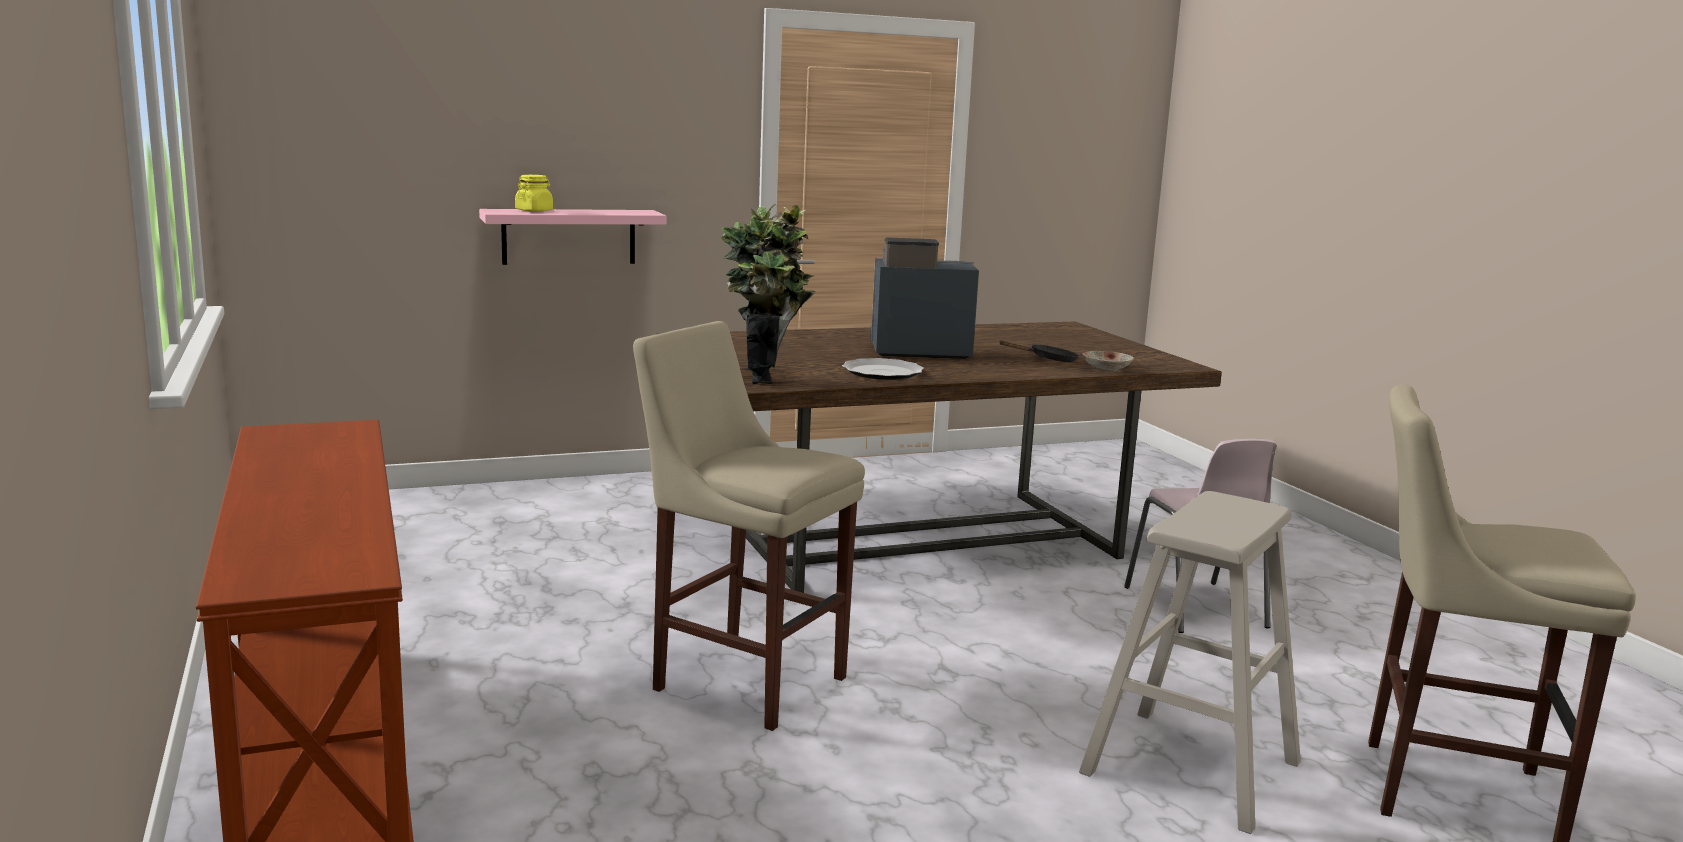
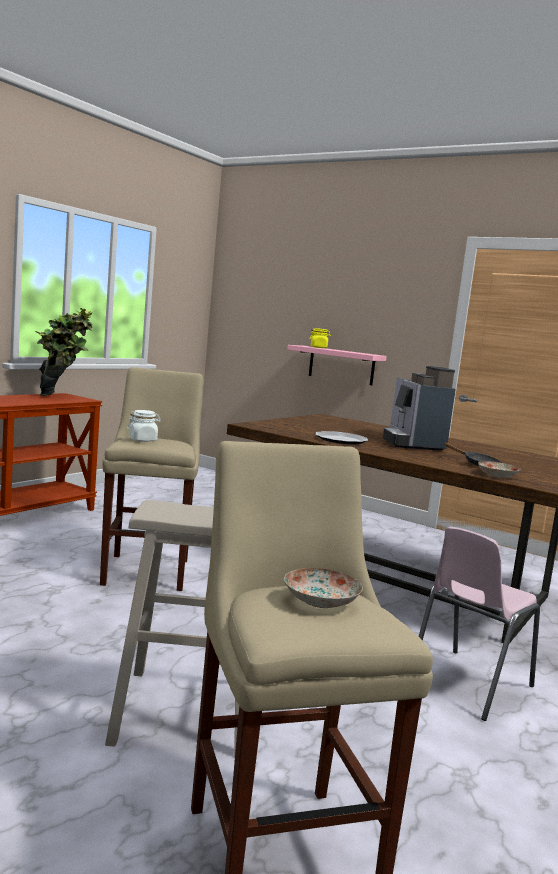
camera: 55 degrees right, 5 degrees down
potted plant [721,204,816,384] -> potted plant moved to [35,308,93,396]
coffee machine [870,237,979,359] -> coffee machine turned 150 degrees counterclockwise [383,366,456,451]
none -> white jar [127,410,161,442]
none -> plate [284,568,363,608]

